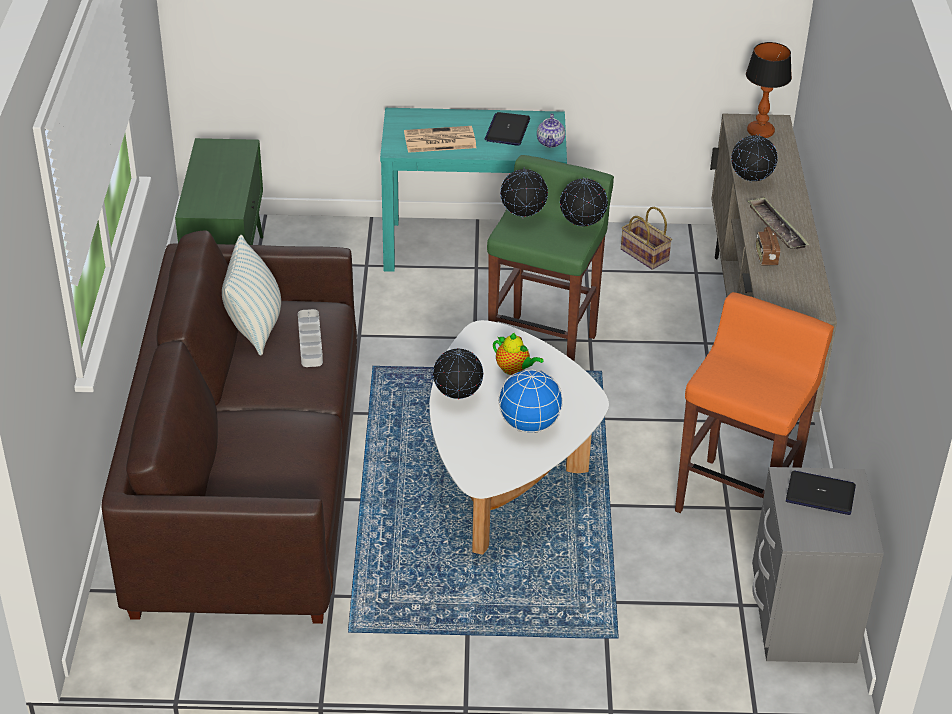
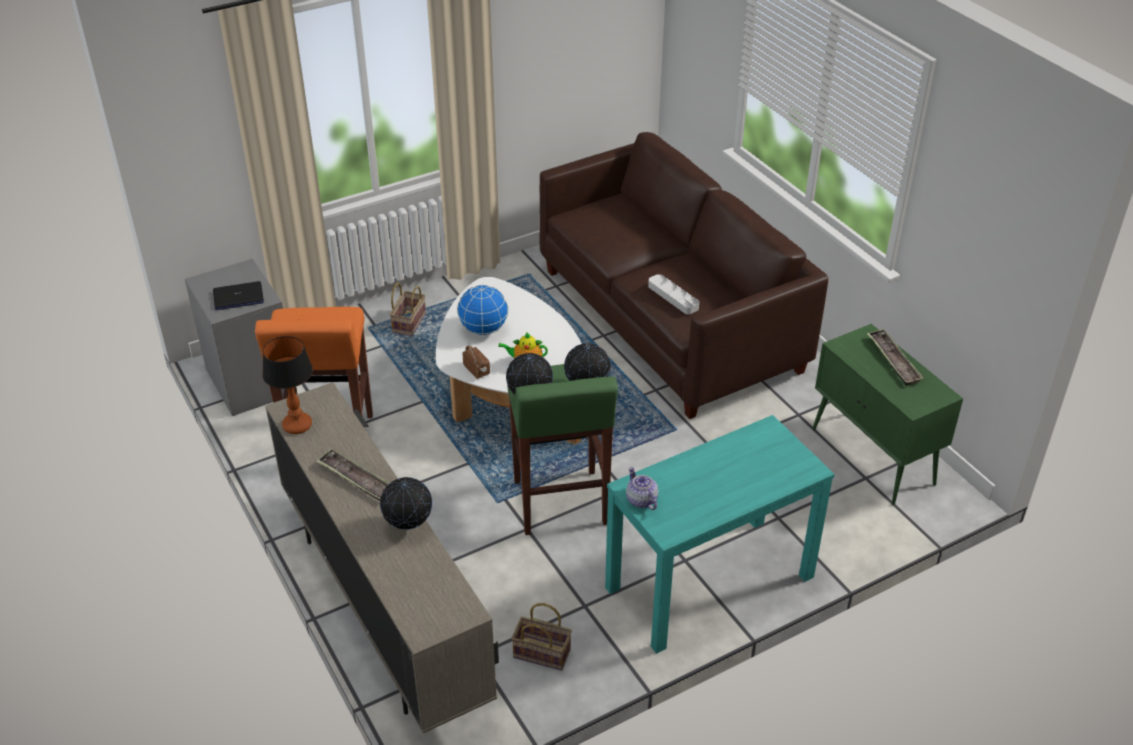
camera: 150 degrees right, 0 degrees up
pillow [222,235,281,356] -> none
newspaper [404,126,476,153] -> none
globe [433,348,483,399] -> none
laptop [484,112,530,146] -> none
table lamp [746,42,792,138] -> table lamp moved to [262,336,313,434]
radio [755,227,780,265] -> radio moved to [462,342,490,379]
none -> basket [390,283,426,336]
none -> tray [867,329,924,386]

